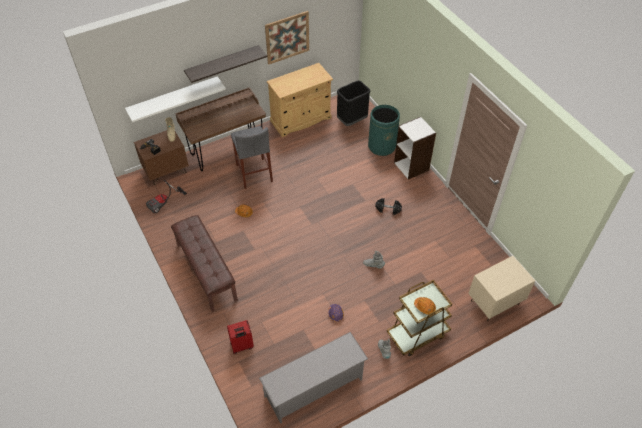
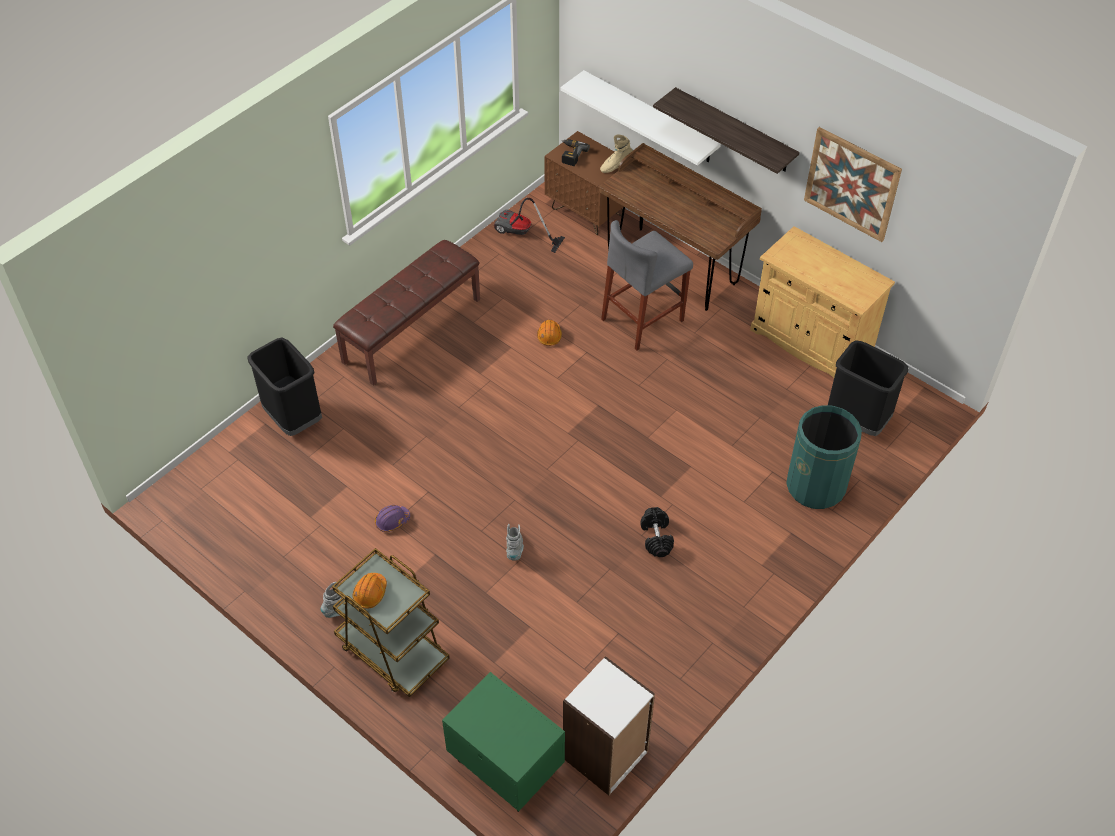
camera: 70 degrees right, 0 degrees up
red suitcase [227,320,254,354] -> black trash can [247,338,322,436]
grey shoe rack [259,332,368,423] -> none
white bookcase [394,117,436,180] -> white bookcase moved to [563,656,655,795]
beige nightstand [468,256,535,321] -> green nightstand [442,672,565,812]

